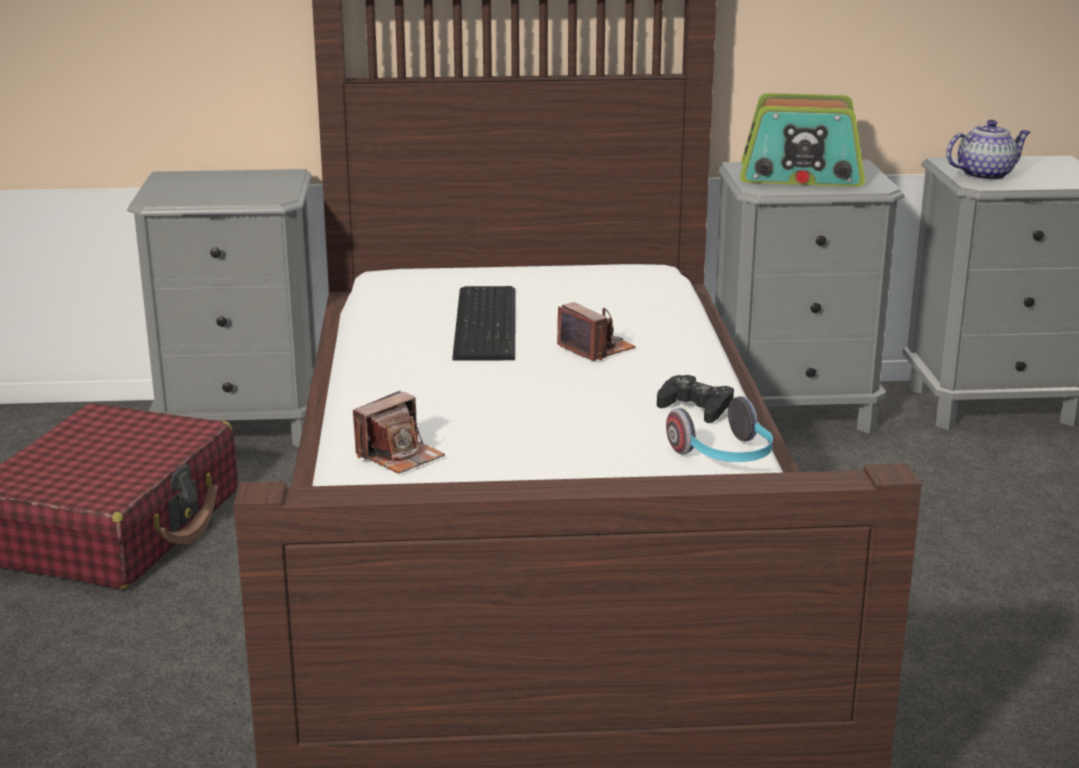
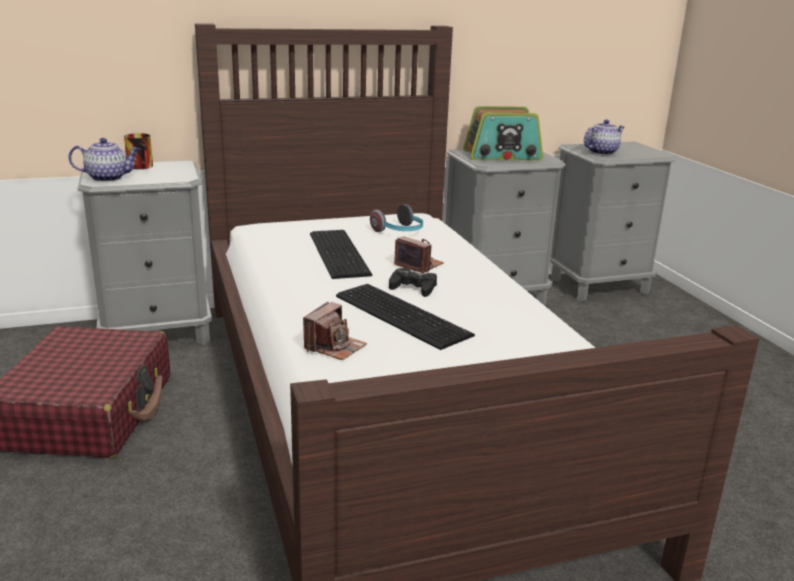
camera: 15 degrees left, 0 degrees up
black game controller [657,375,734,423] -> black game controller moved to [389,268,437,297]
headphones [666,396,773,462] -> headphones moved to [370,204,423,232]
none -> teapot [69,138,140,182]
none -> mug [124,133,153,169]
none -> keyboard [336,284,475,350]

